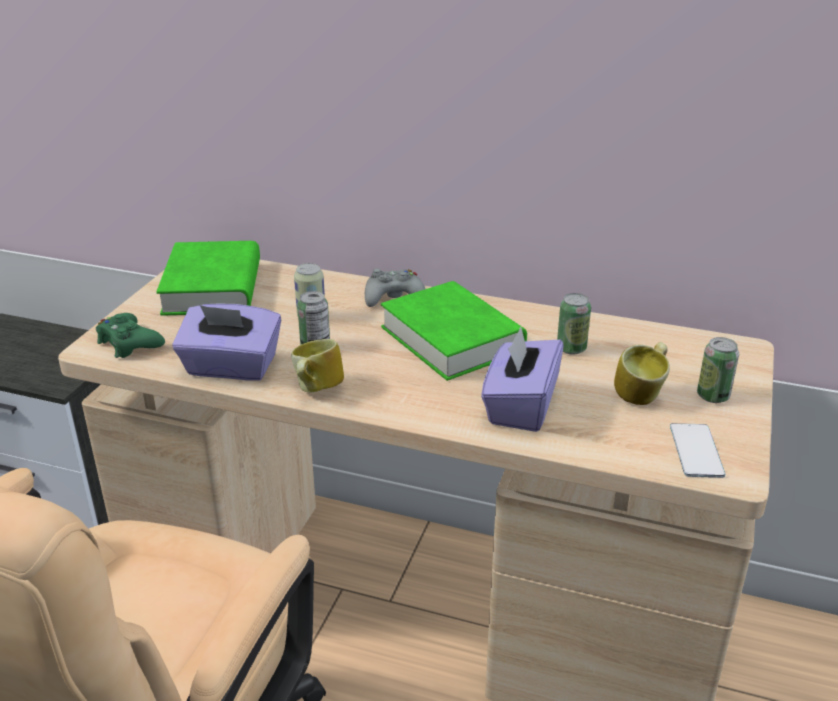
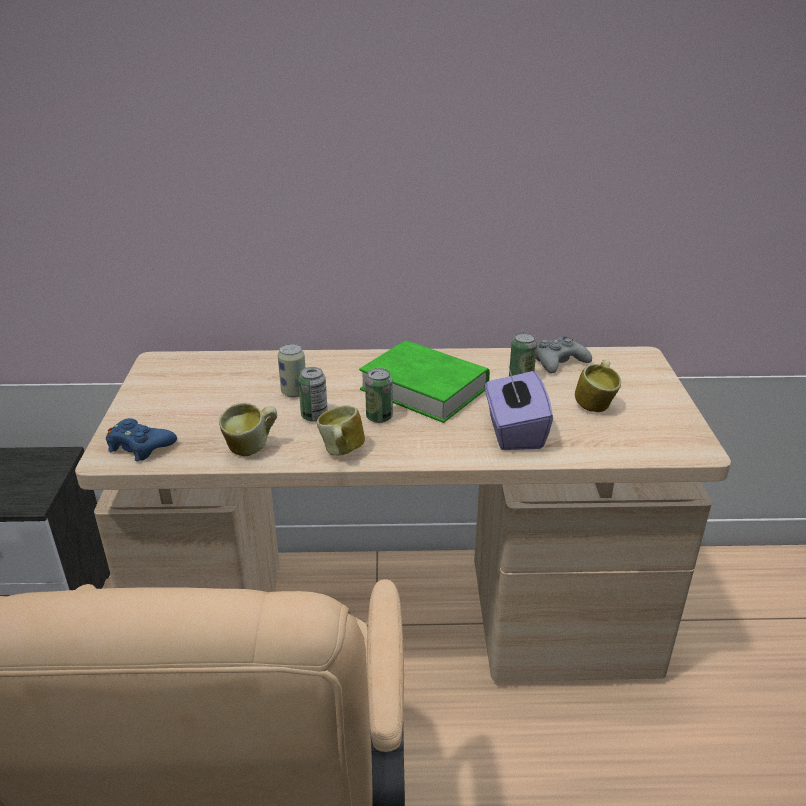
camera: 20 degrees left, 0 degrees up
green game controller [96,313,165,358] -> blue game controller [106,418,177,462]
green book [156,241,260,316] -> none
purple tissue box [172,304,281,381] -> mug [219,403,277,456]
grey game controller [365,268,425,307] -> grey game controller moved to [536,336,592,374]
phone [670,423,726,478] -> none
can [697,337,739,403] -> can moved to [365,368,393,423]

